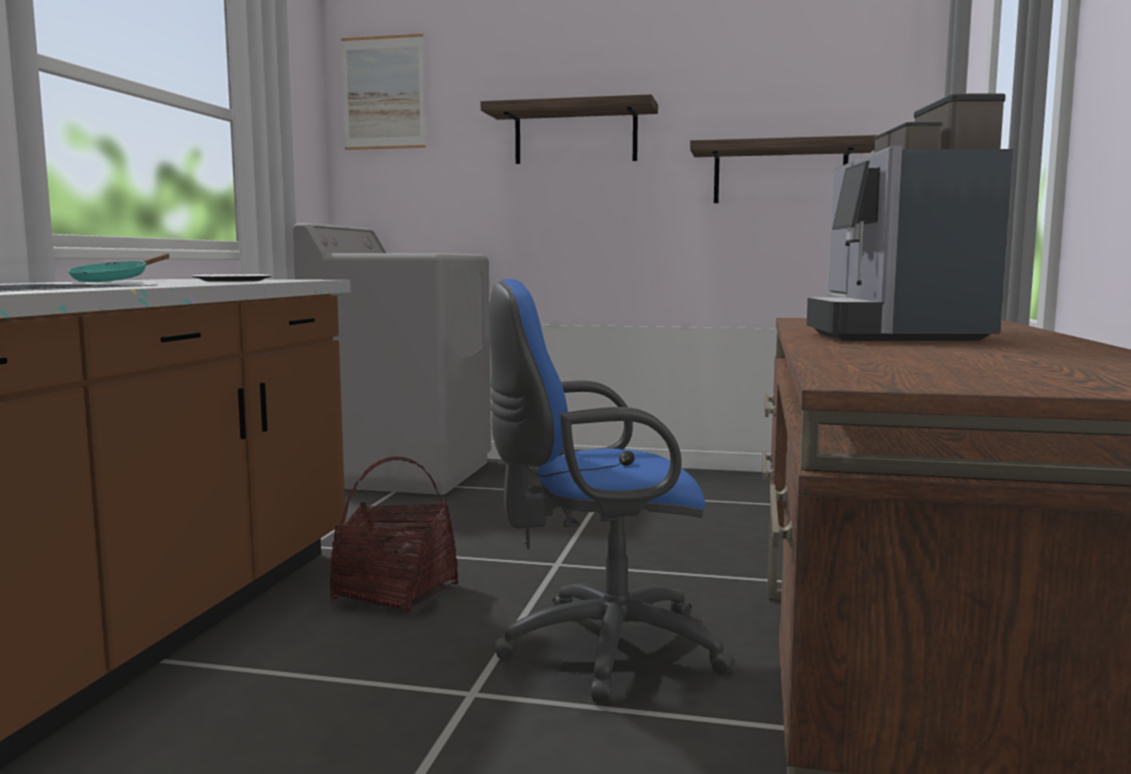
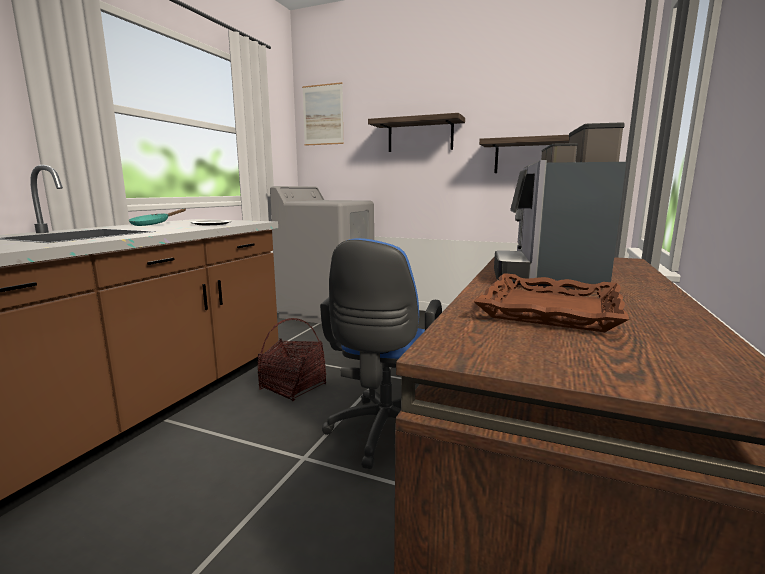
camera: 10 degrees right, 5 degrees up
blue office chair [489,279,735,703] -> blue office chair turned 75 degrees counterclockwise [320,238,442,469]
none -> brown tray [473,273,629,332]

